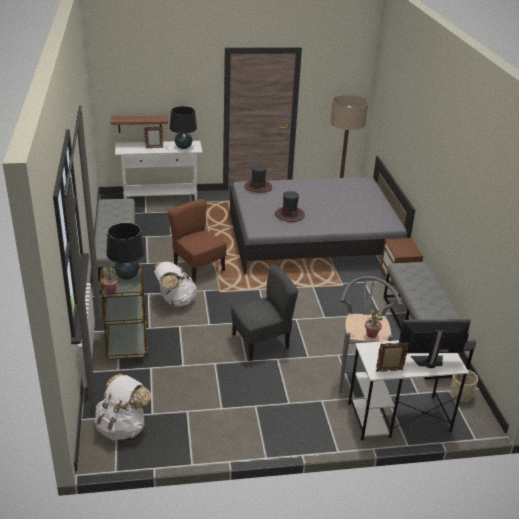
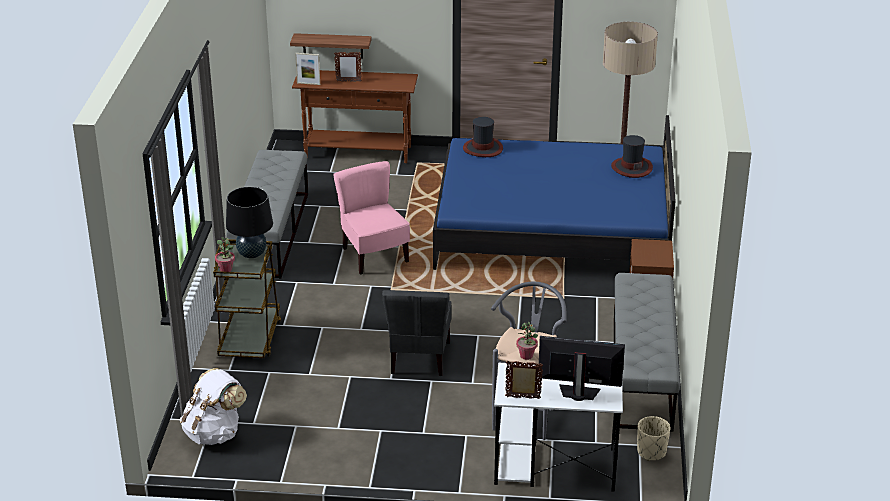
camera: 15 degrees right, 0 degrees up
white console table [115,141,203,200] -> brown console table [292,70,418,163]
white backpack [154,262,197,307] -> none
brown chair [168,199,226,283] -> pink chair [333,161,410,275]
black table lamp [170,106,197,149] -> none
grey bed [230,156,415,274] -> blue bed [433,115,676,270]
grey chair [231,264,298,361] -> grey chair turned 105 degrees clockwise [382,290,452,376]
hat [275,191,305,222] -> hat moved to [611,135,653,178]
none -> picture frame [295,53,320,85]

